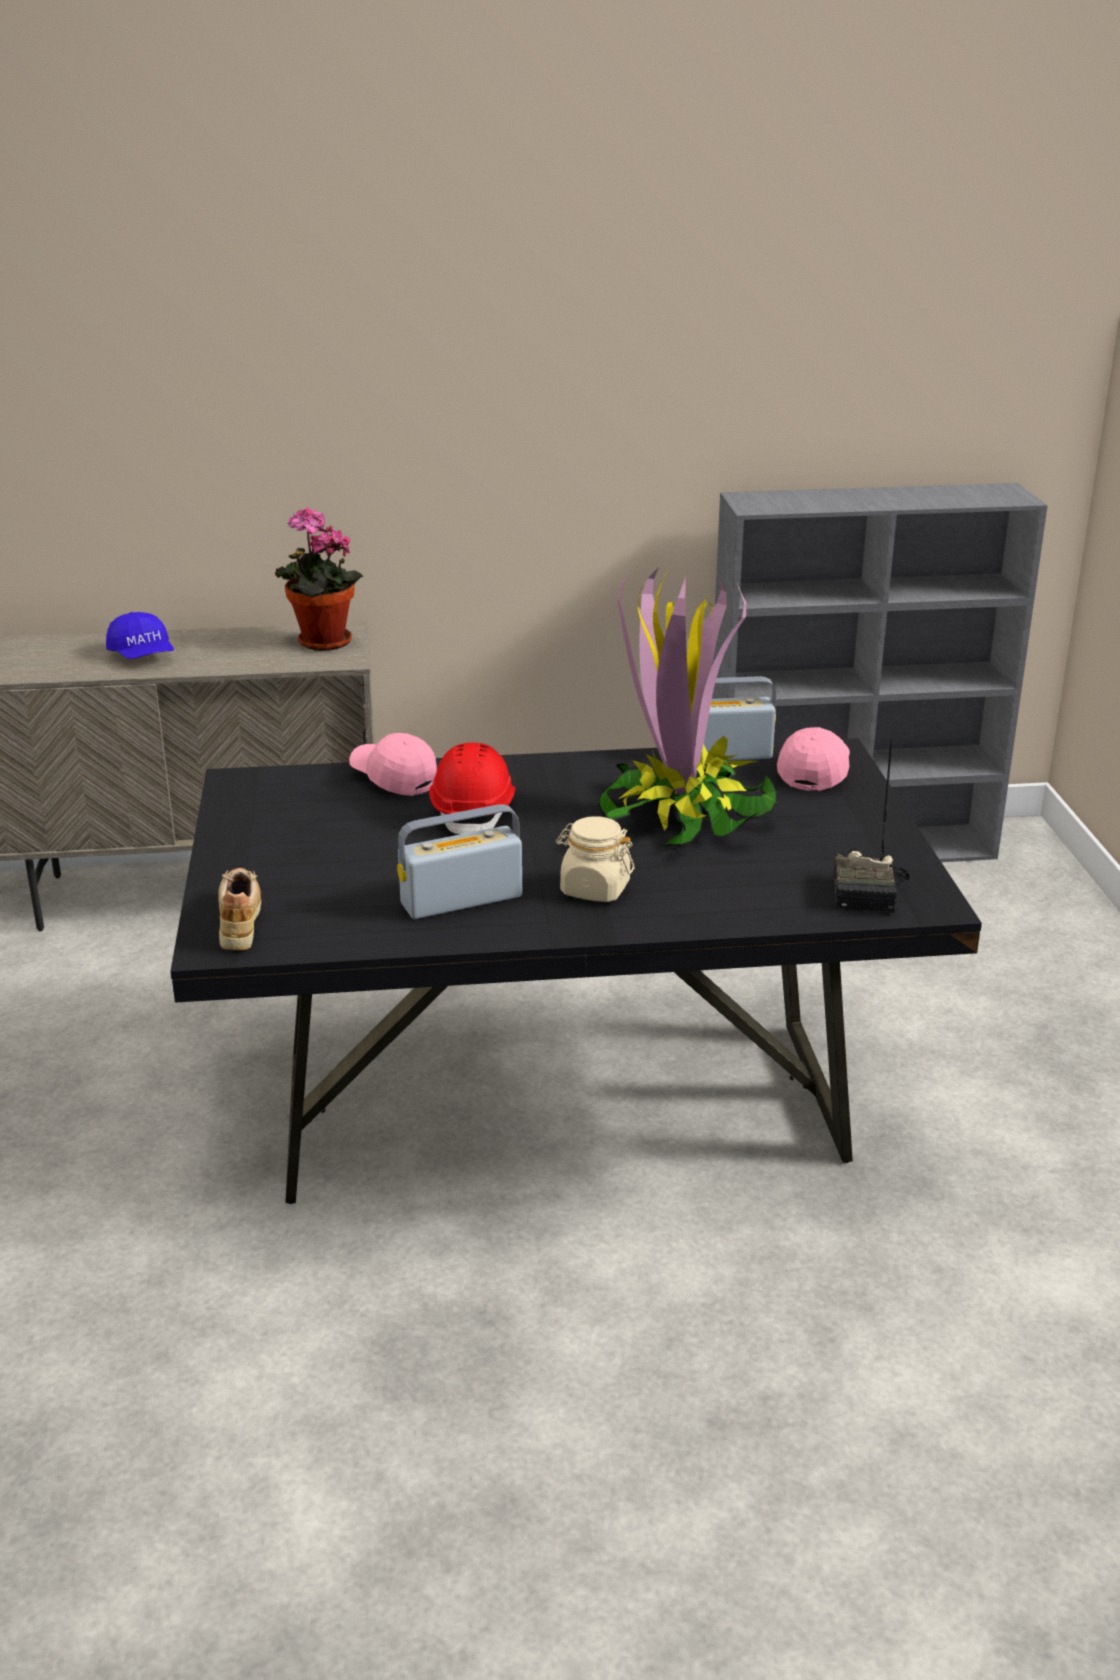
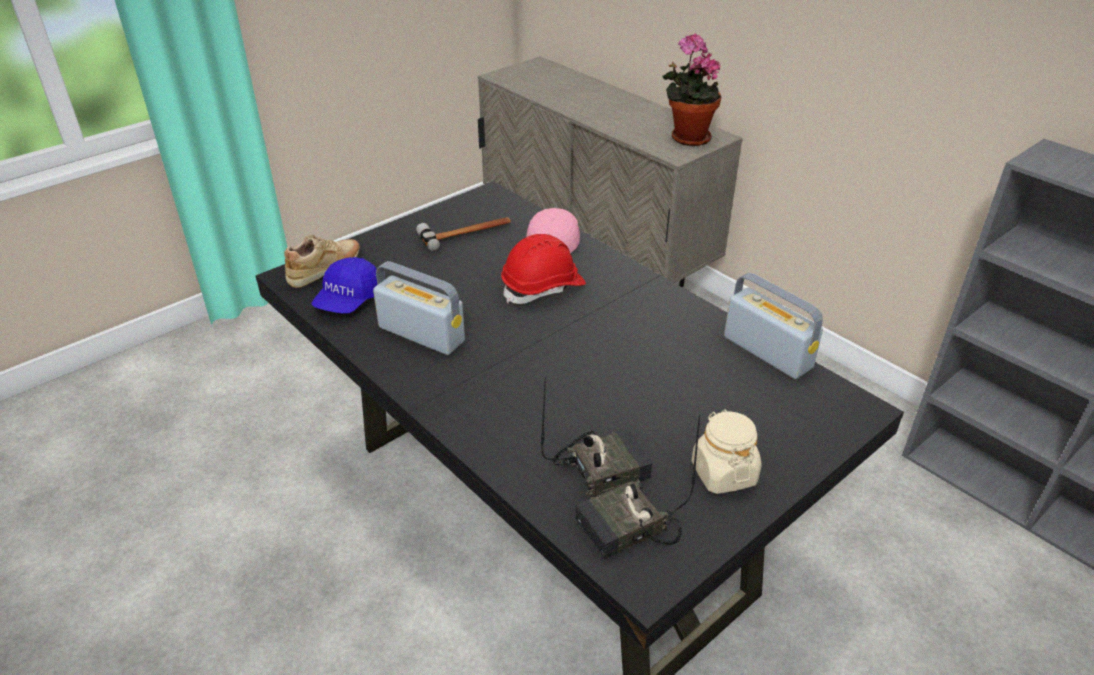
camera: 55 degrees right, 10 degrees up
blue cap [106,612,174,659] -> blue cap moved to [312,257,377,314]
beige jar [556,816,634,902] -> beige jar moved to [691,409,761,494]
potted plant [598,566,778,848] -> none
pink cap [777,727,850,791] -> none
none -> hammer [416,217,511,251]
none -> radio [541,377,652,497]

